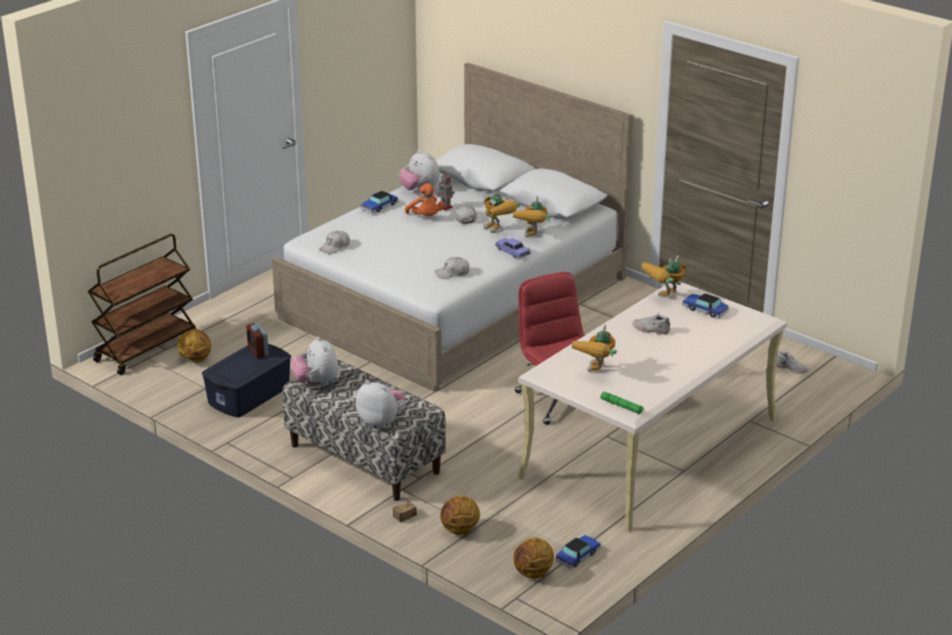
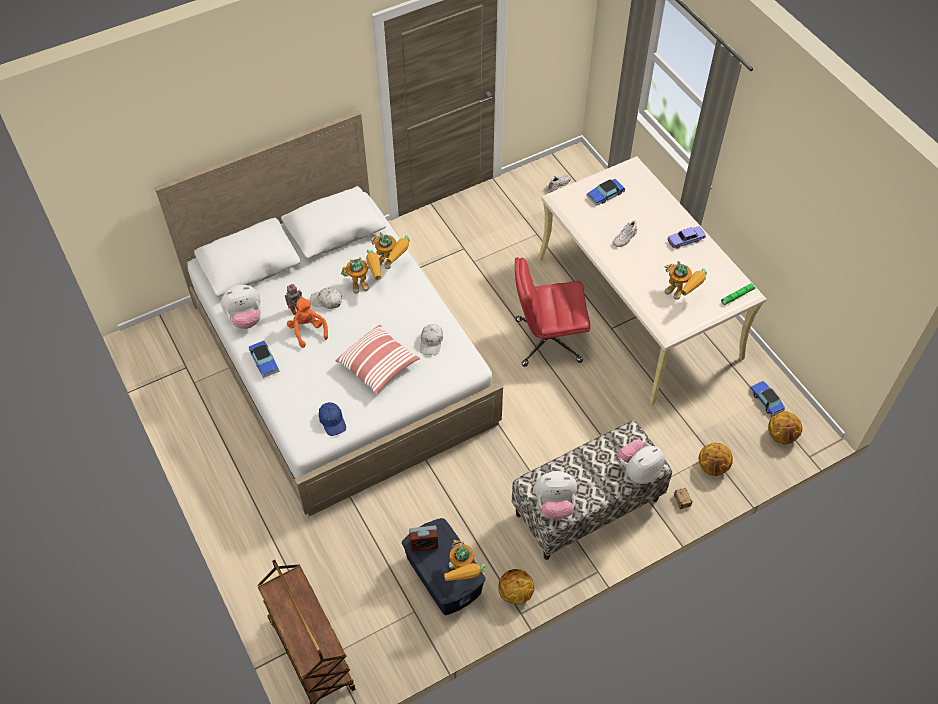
camera: 70 degrees left, 25 degrees up
basketball [177,329,211,363] -> basketball moved to [498,569,534,604]
white cap [319,230,350,254] -> blue cap [319,402,346,436]
orange plush toy [405,183,445,216] -> orange plush toy turned 105 degrees counterclockwise [287,297,328,348]
toy car [495,238,531,258] -> toy car moved to [667,226,706,248]
toy robot [641,256,688,296] -> toy robot moved to [444,540,486,581]
none -> pillow [336,325,420,394]

